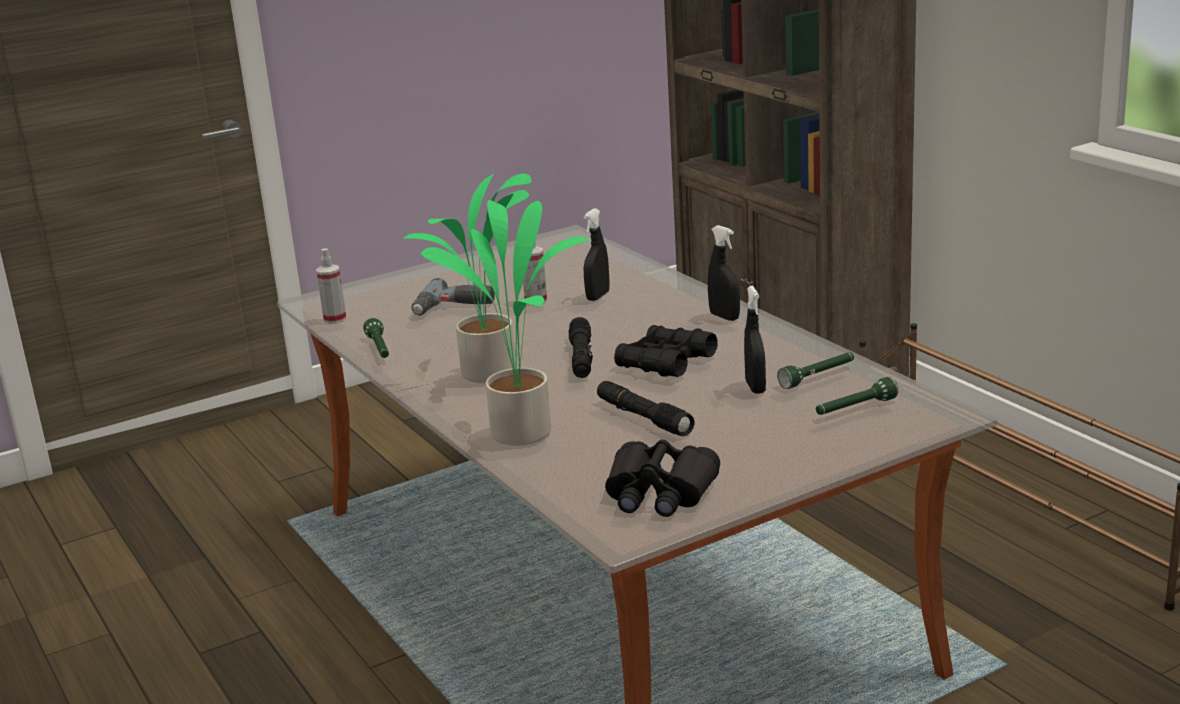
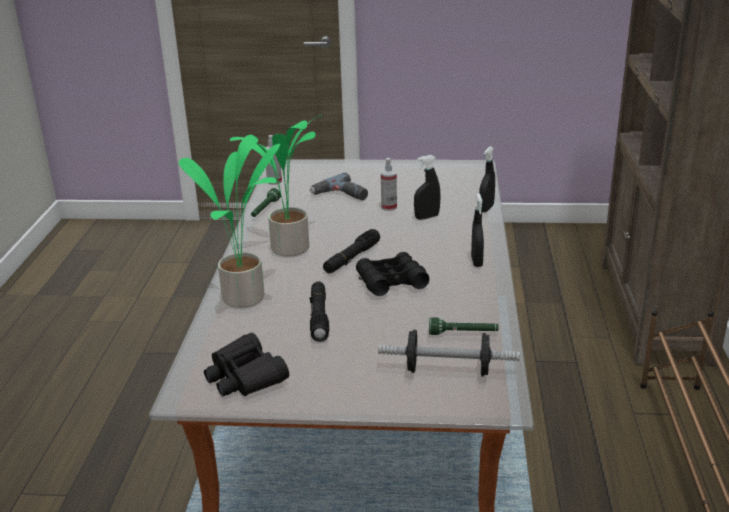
camera: 35 degrees right, 5 degrees up
black spray bottle [744,286,766,394] -> black spray bottle moved to [479,147,495,212]
green flashlight [816,377,898,415] -> dumbbell [378,330,520,377]

